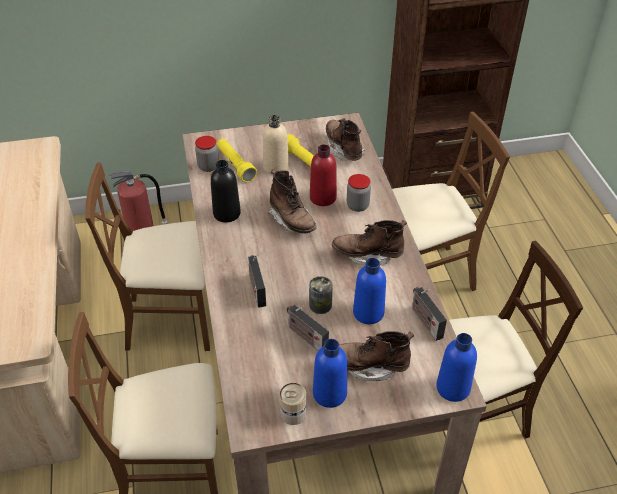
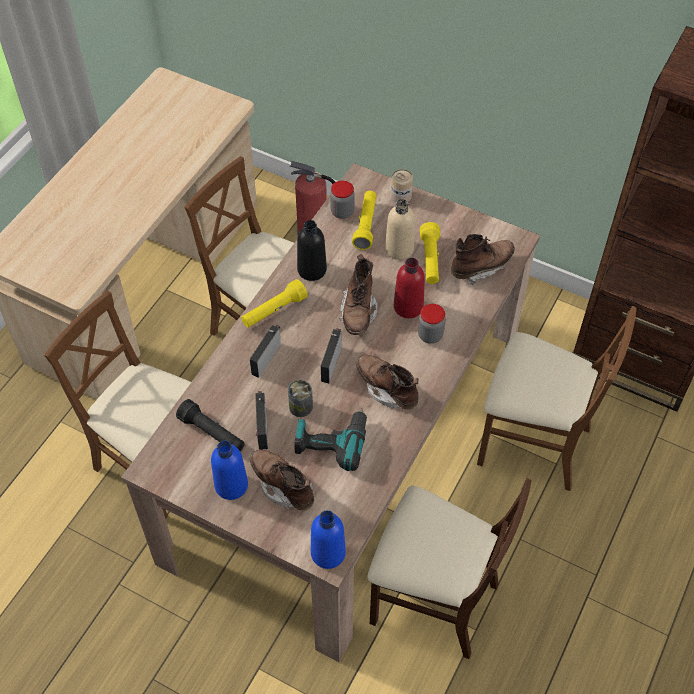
camera: 40 degrees right, 10 degrees up
can [280,383,306,425] -> can moved to [391,169,413,202]
brown boot [326,118,365,161] -> brown boot turned 45 degrees clockwise [451,234,515,286]
blue bottle [353,258,386,324] -> power drill [294,408,367,471]
radio [412,287,447,341] -> radio moved to [320,328,342,383]
none -> black flashlight [176,399,245,451]
none -> yellow flashlight [241,279,308,328]

